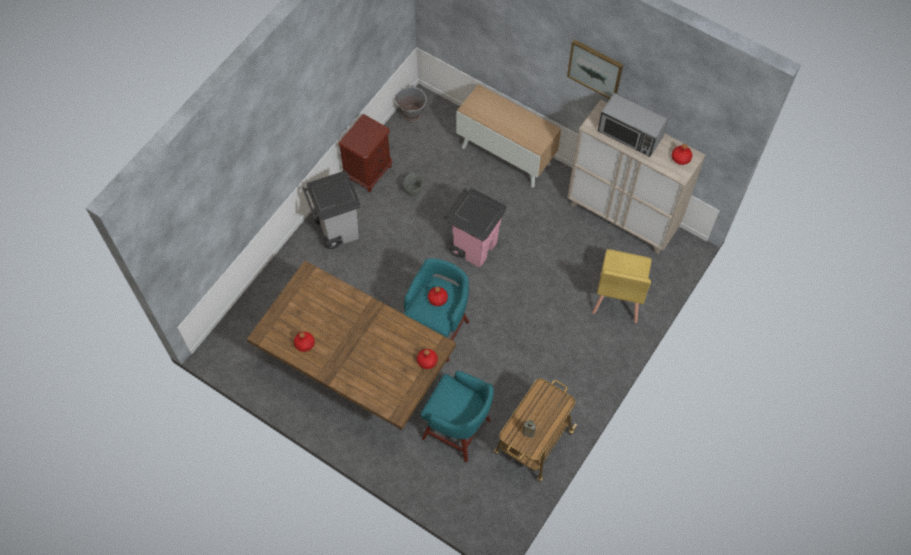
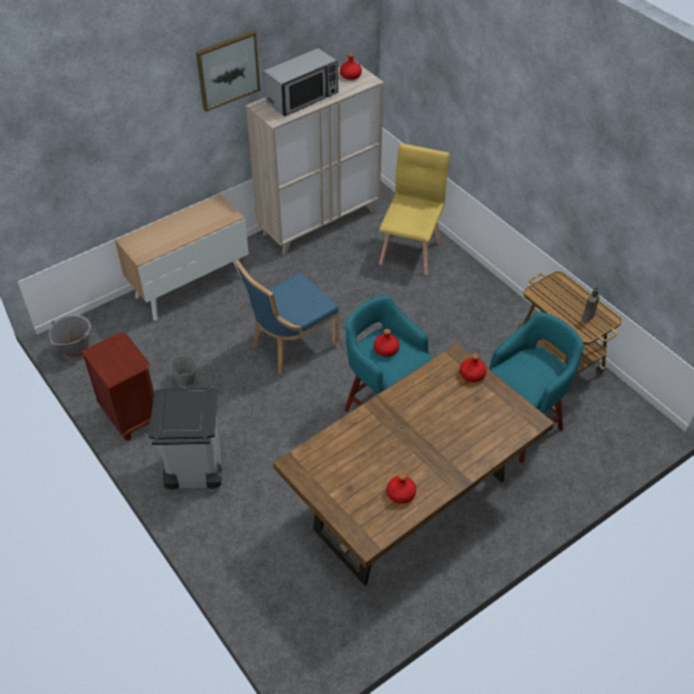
camera: 70 degrees left, 15 degrees down
pink trash can [444,188,507,267] -> blue chair [236,260,340,374]
yellow chair [592,249,652,323] -> yellow chair turned 105 degrees counterclockwise [379,143,450,275]

